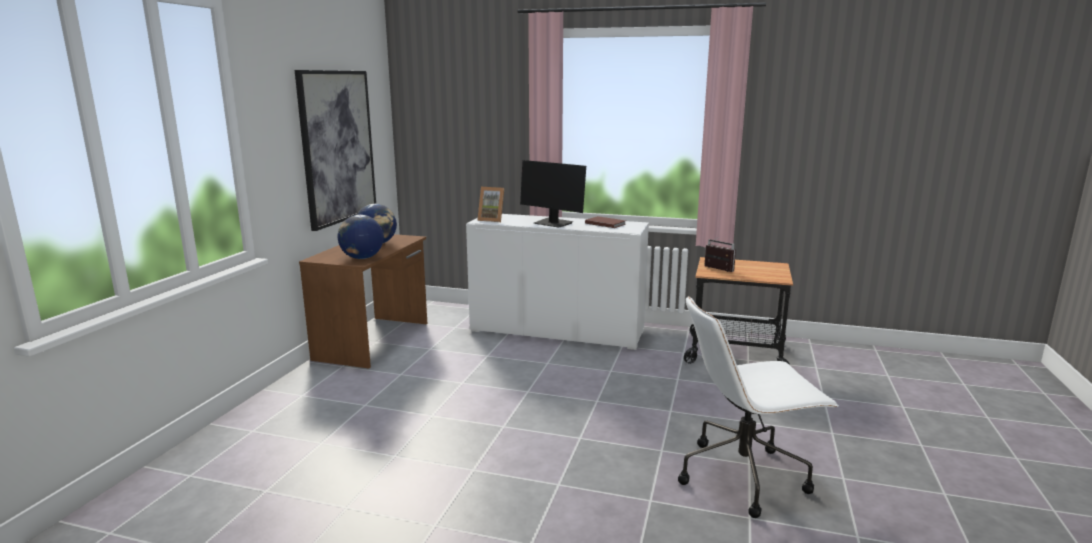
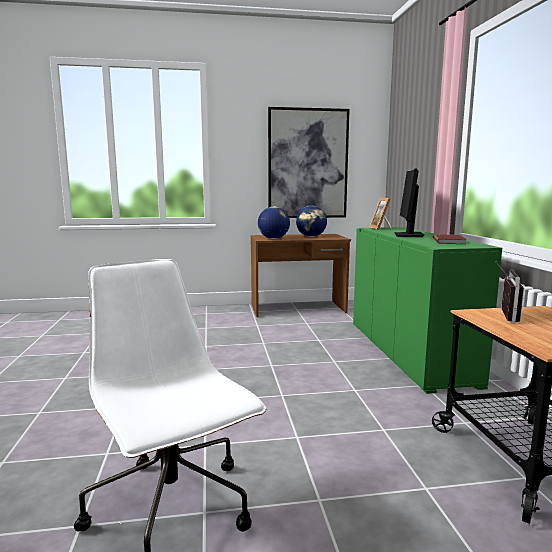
camera: 65 degrees right, 5 degrees down
white cabinet [466,214,649,350] -> green cabinet [353,227,502,394]

